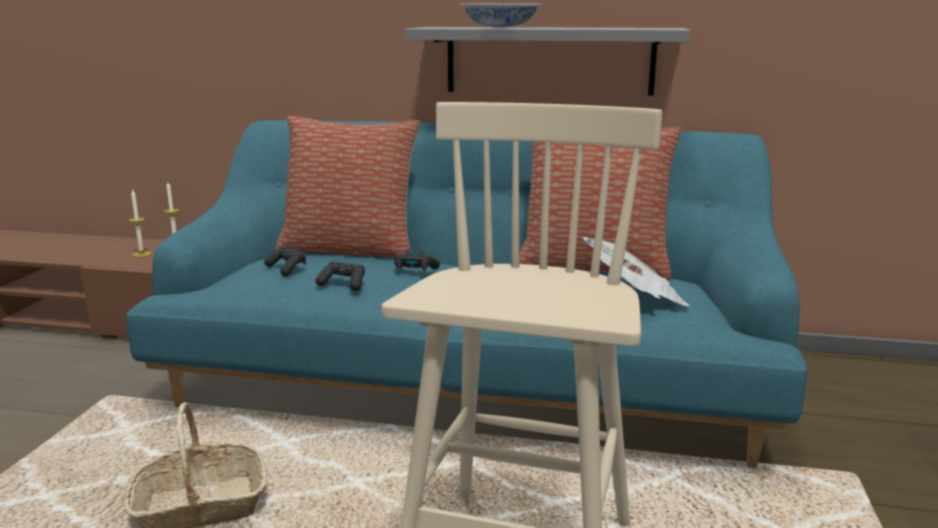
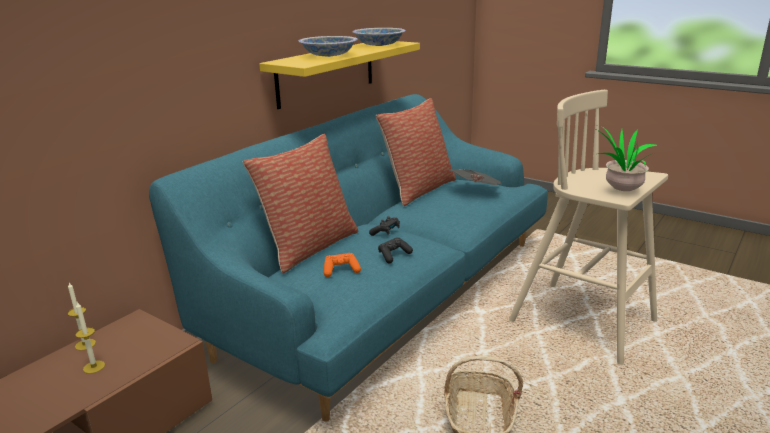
camera: 65 degrees left, 5 degrees up
black game controller [264,246,306,276] -> orange game controller [324,253,361,277]
grey shelf [405,27,690,96] -> yellow shelf [259,41,420,109]
none -> bowl [352,28,406,46]
none -> potted plant [597,128,662,191]

